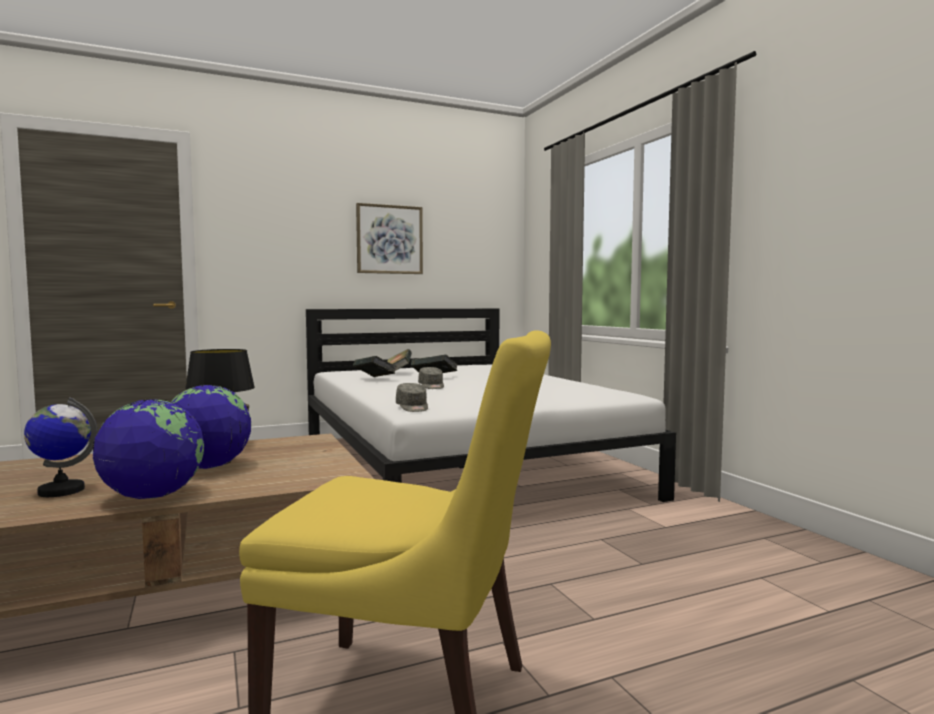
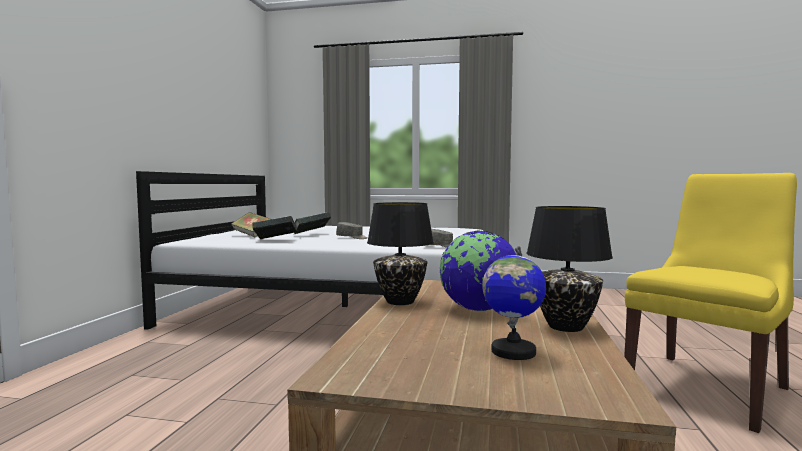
camera: 55 degrees left, 0 degrees up
globe [93,399,204,499] -> black table lamp [526,206,613,332]
picture [356,203,423,274] -> none

